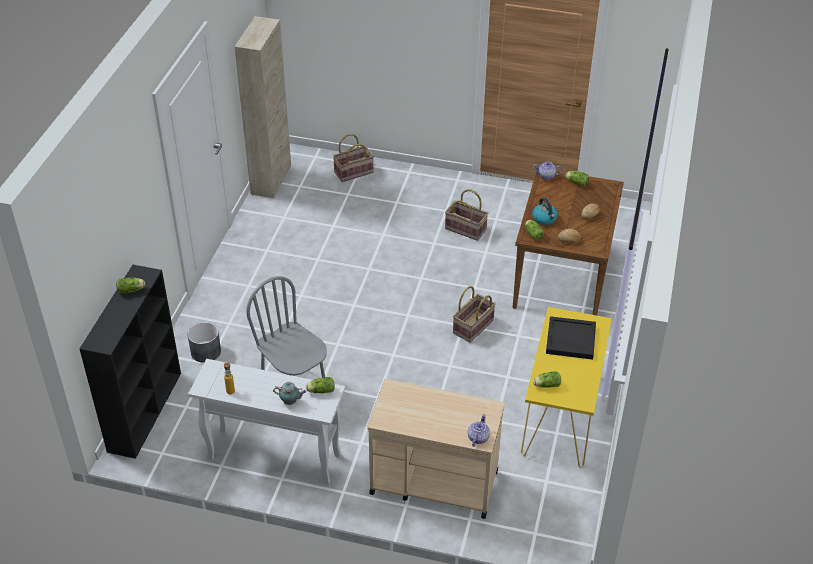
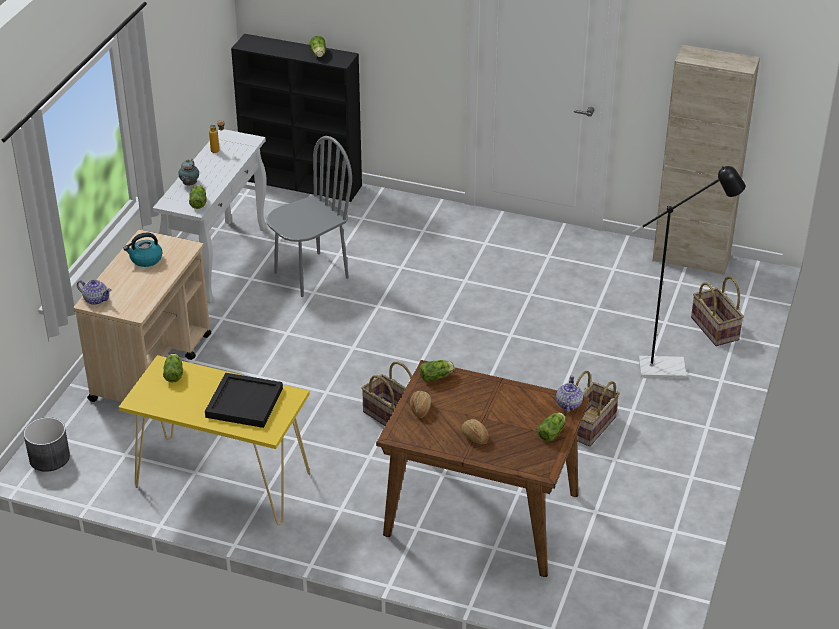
camera: 95 degrees right, 5 degrees down
grey planter [187,322,221,363] -> grey planter moved to [24,417,70,472]
kettle [532,198,558,225] -> kettle moved to [123,233,162,267]
none -> black floor lamp [632,166,746,379]

